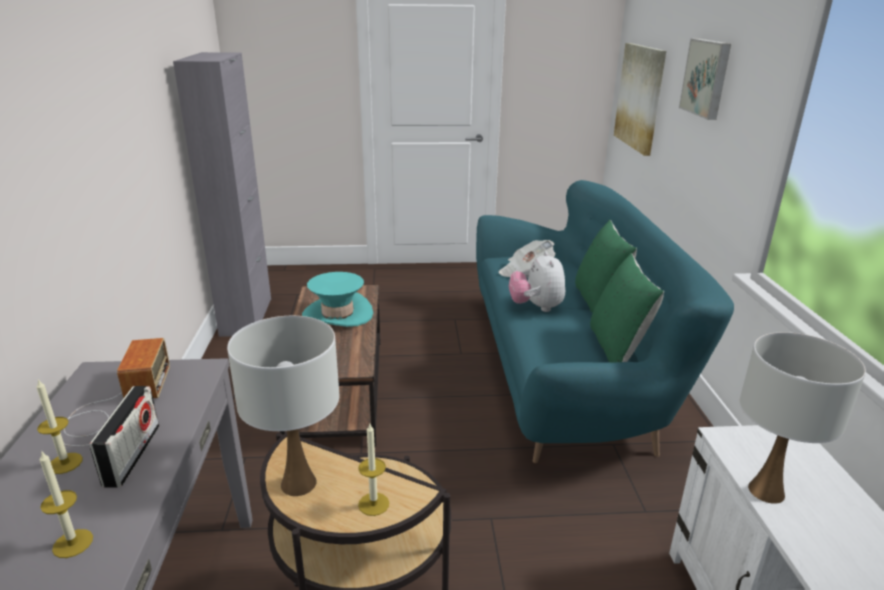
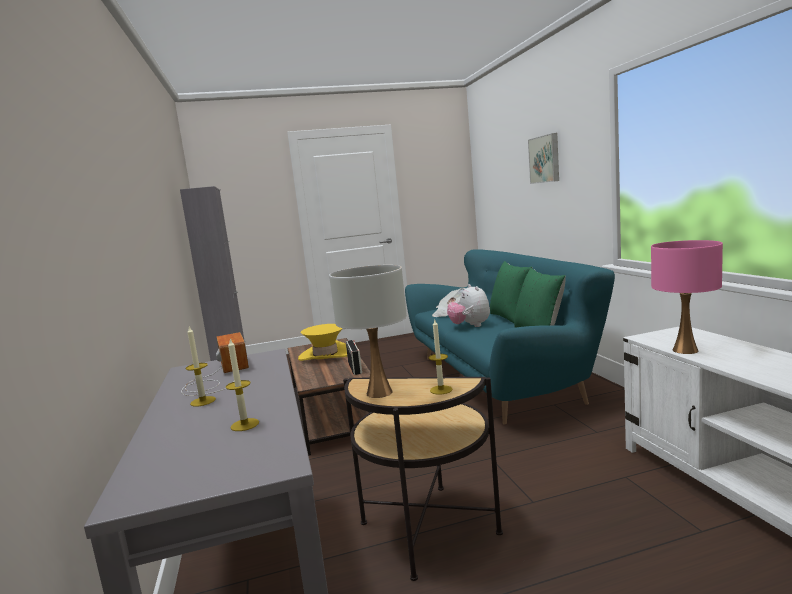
camera: 10 degrees left, 15 degrees down
radio [90,386,159,488] -> radio moved to [346,340,362,375]
turquoise hat [302,272,373,327] -> yellow hat [298,324,347,361]
picture [614,43,666,156] -> none
white table lamp [740,332,866,504] -> pink table lamp [651,240,723,354]

